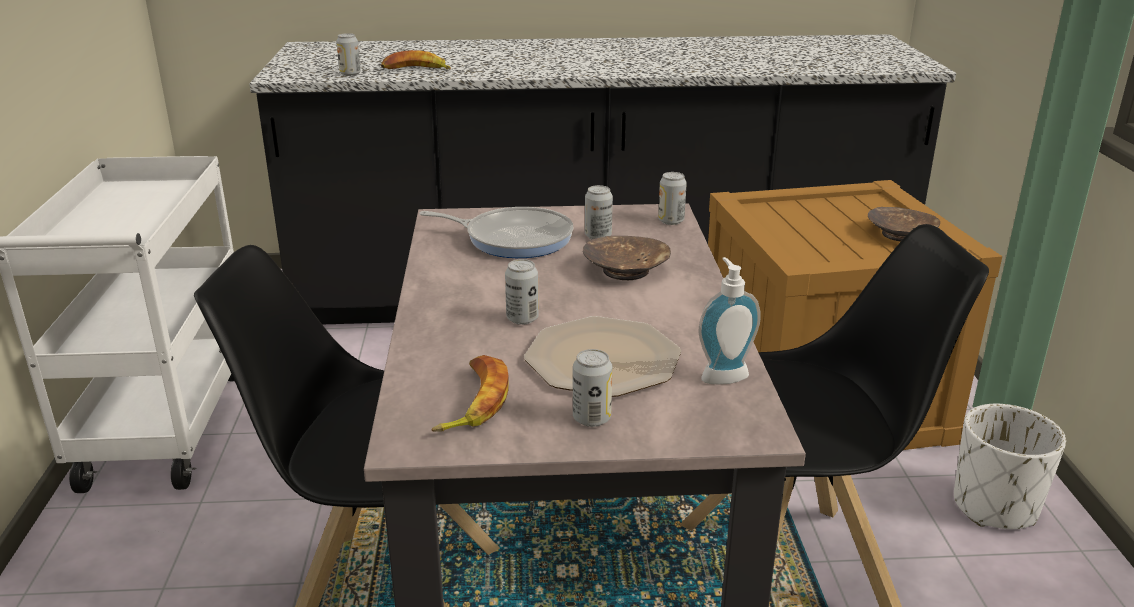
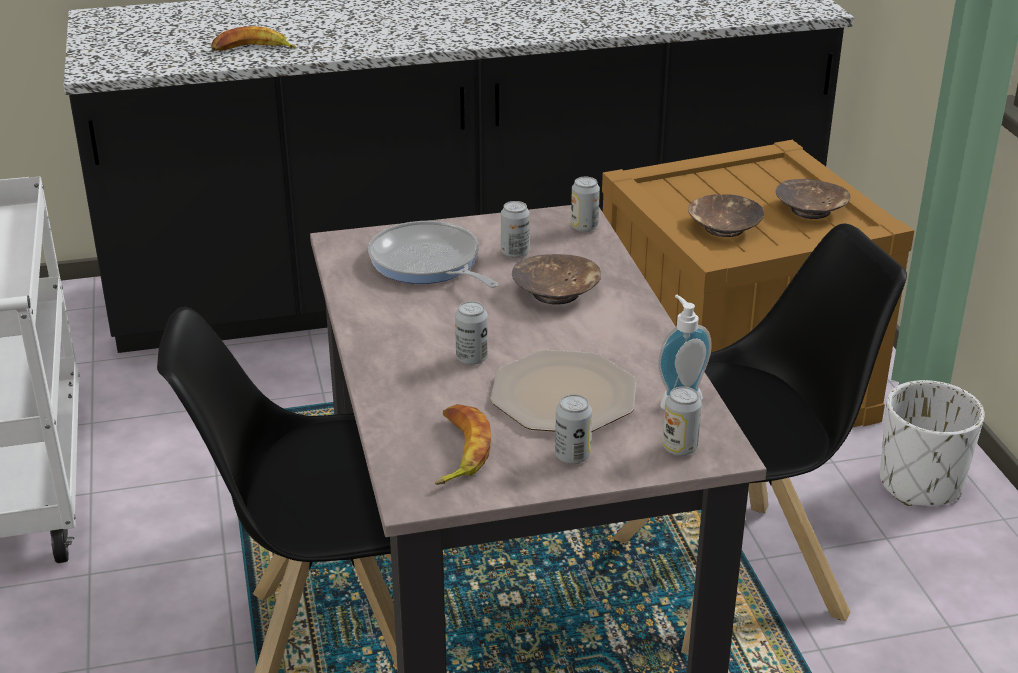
camera: 10 degrees left, 5 degrees up
can [336,33,361,76] -> can moved to [663,387,702,456]
frying pan [419,207,574,258] -> frying pan turned 135 degrees counterclockwise [368,221,498,288]
none -> brown bowl [688,194,764,237]

